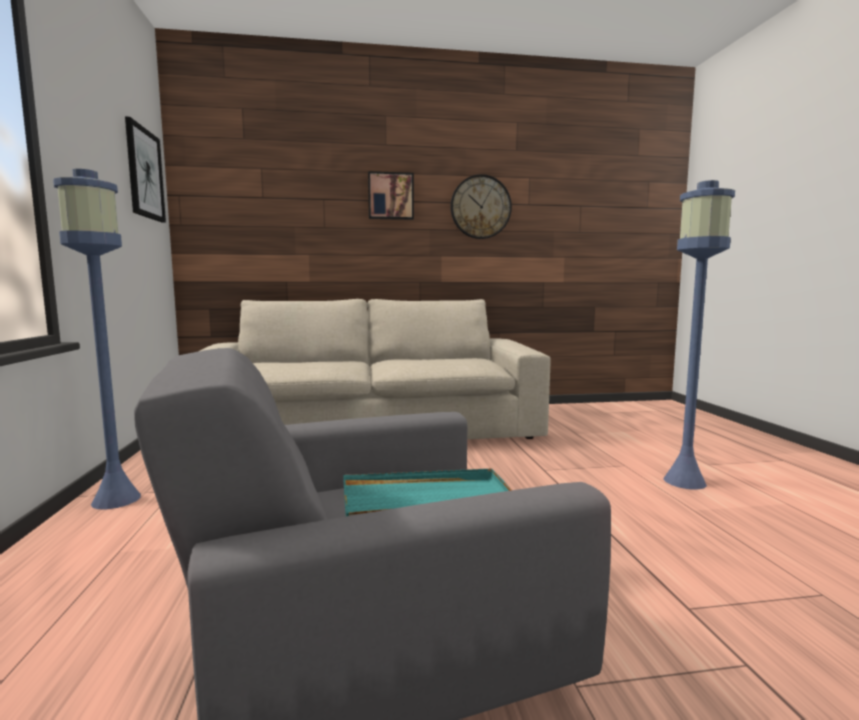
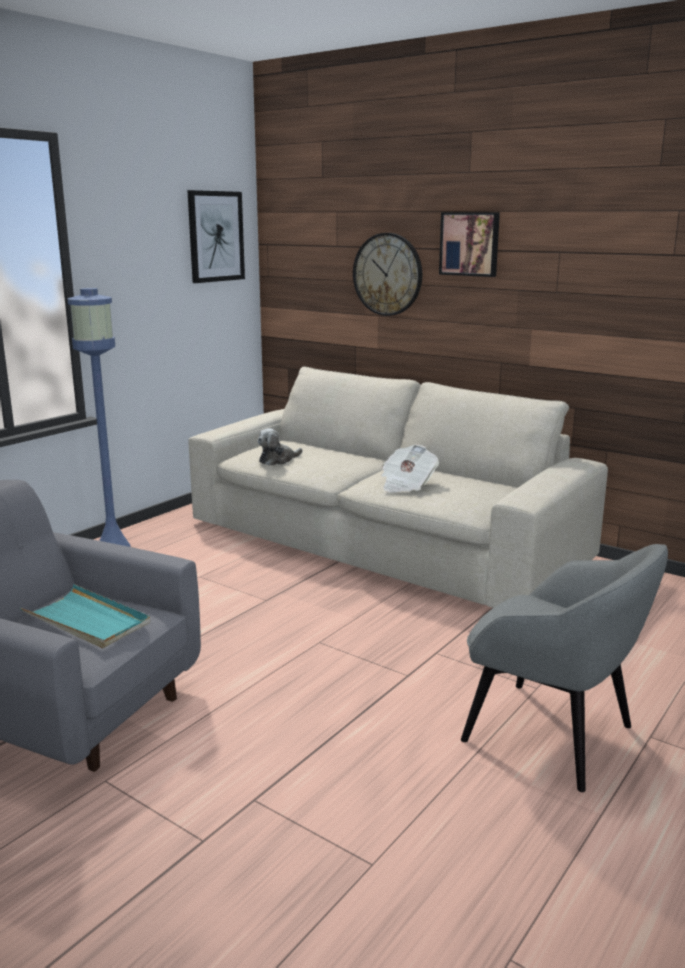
camera: 45 degrees right, 10 degrees up
wall clock [450,174,512,239] -> wall clock moved to [353,233,422,316]
blue floor lamp [663,180,735,490] -> grey armchair [461,544,668,792]
none -> plush toy [257,428,303,466]
none -> newspaper [381,445,439,493]

